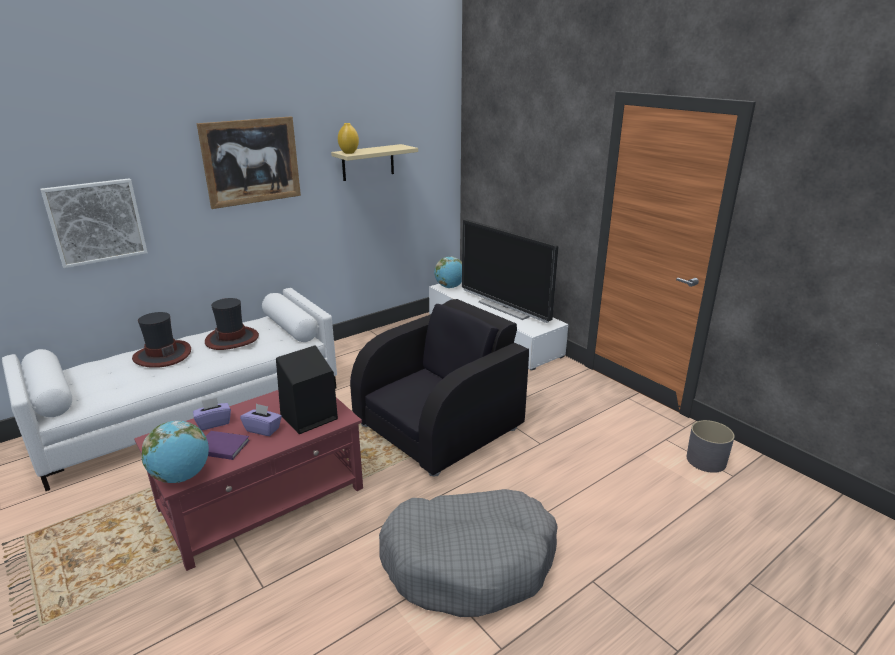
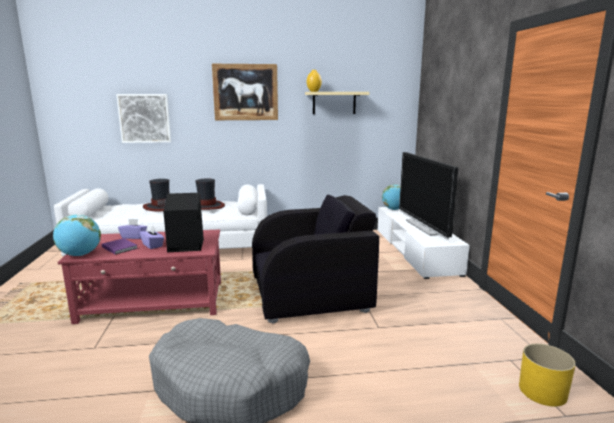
camera: 30 degrees right, 10 degrees down
grey planter [687,420,735,473] -> yellow planter [519,344,576,407]

